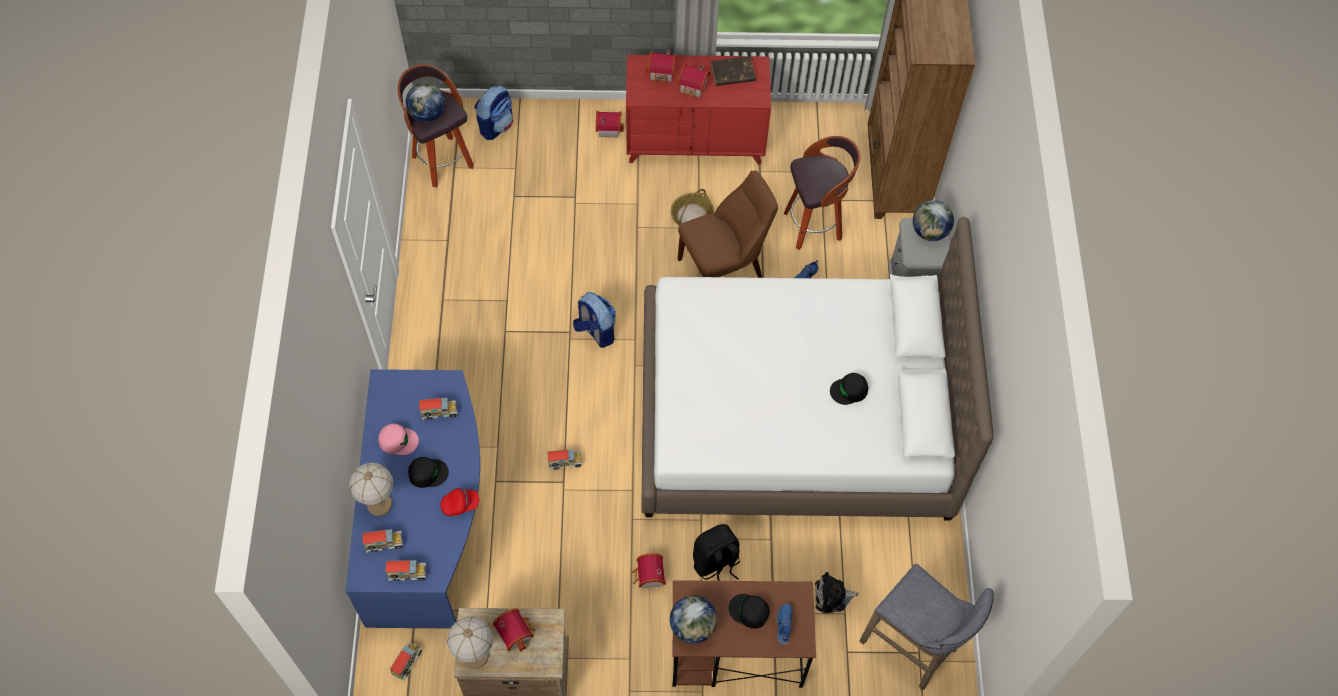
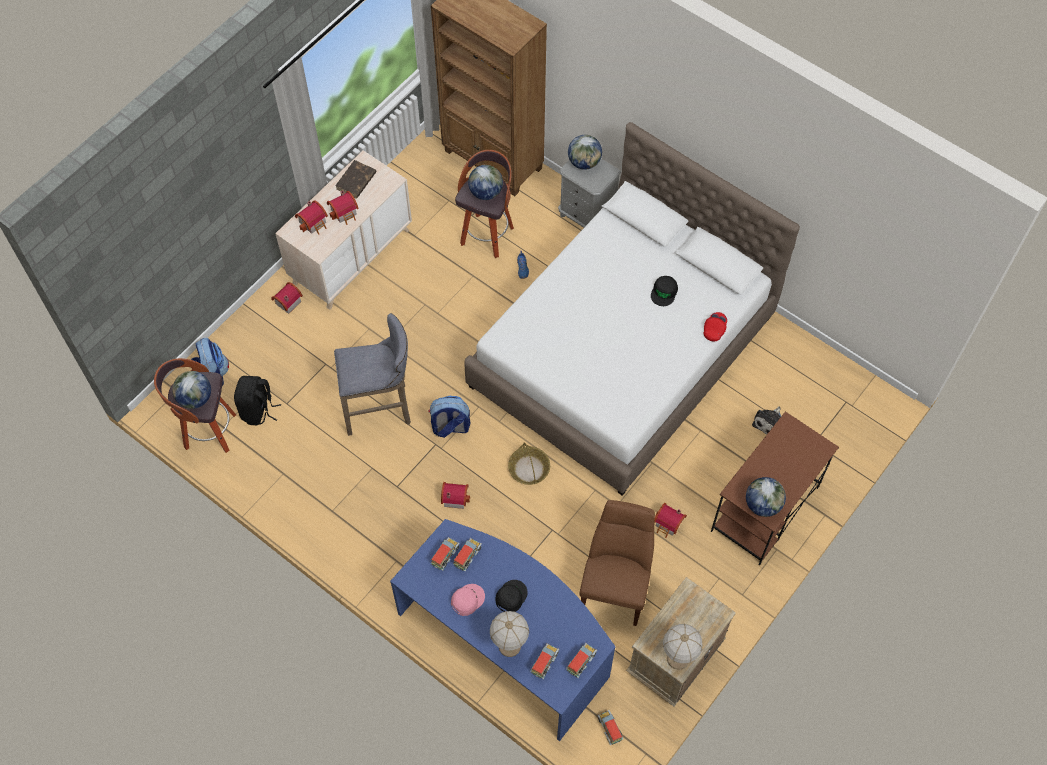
camera: 50 degrees left, 0 degrees up
red cap [440,488,479,516] -> red cap moved to [703,312,727,341]
toy house [493,608,535,652] -> toy house moved to [441,482,470,509]
toy truck [547,449,582,470] -> toy truck moved to [431,537,460,571]
red dresser [626,55,771,165] -> beige dresser [275,150,412,310]
basket [671,189,715,226] -> basket moved to [508,442,550,485]
brown chair [677,170,778,278] -> brown chair moved to [580,500,655,626]
black backpack [693,524,740,581] -> black backpack moved to [234,376,281,425]
black cap [729,594,770,629] -> none
blue shoe [777,603,793,645] -> none
grey stool [860,564,994,690] -> grey stool moved to [334,313,411,436]
none -> globe [468,165,503,200]

